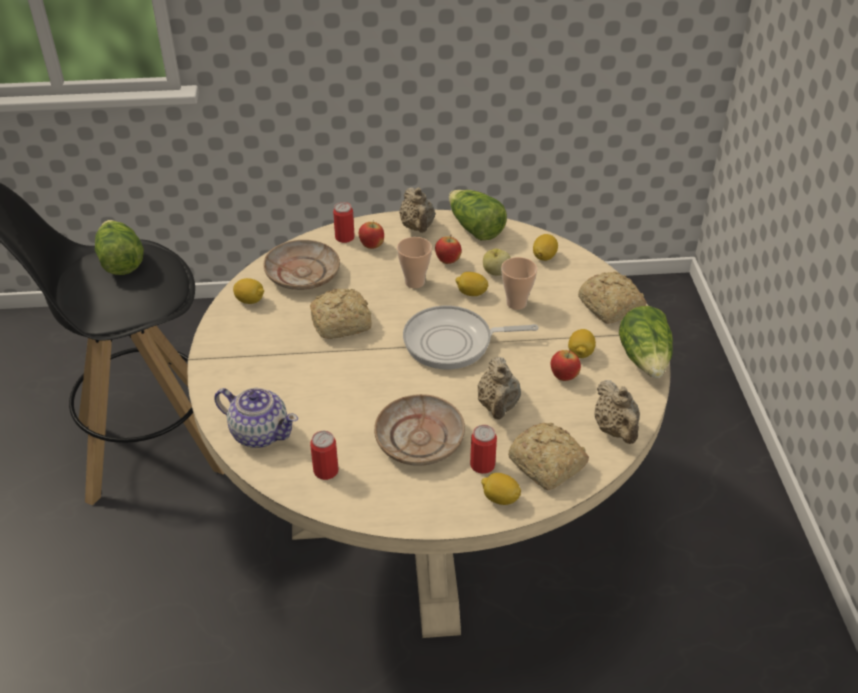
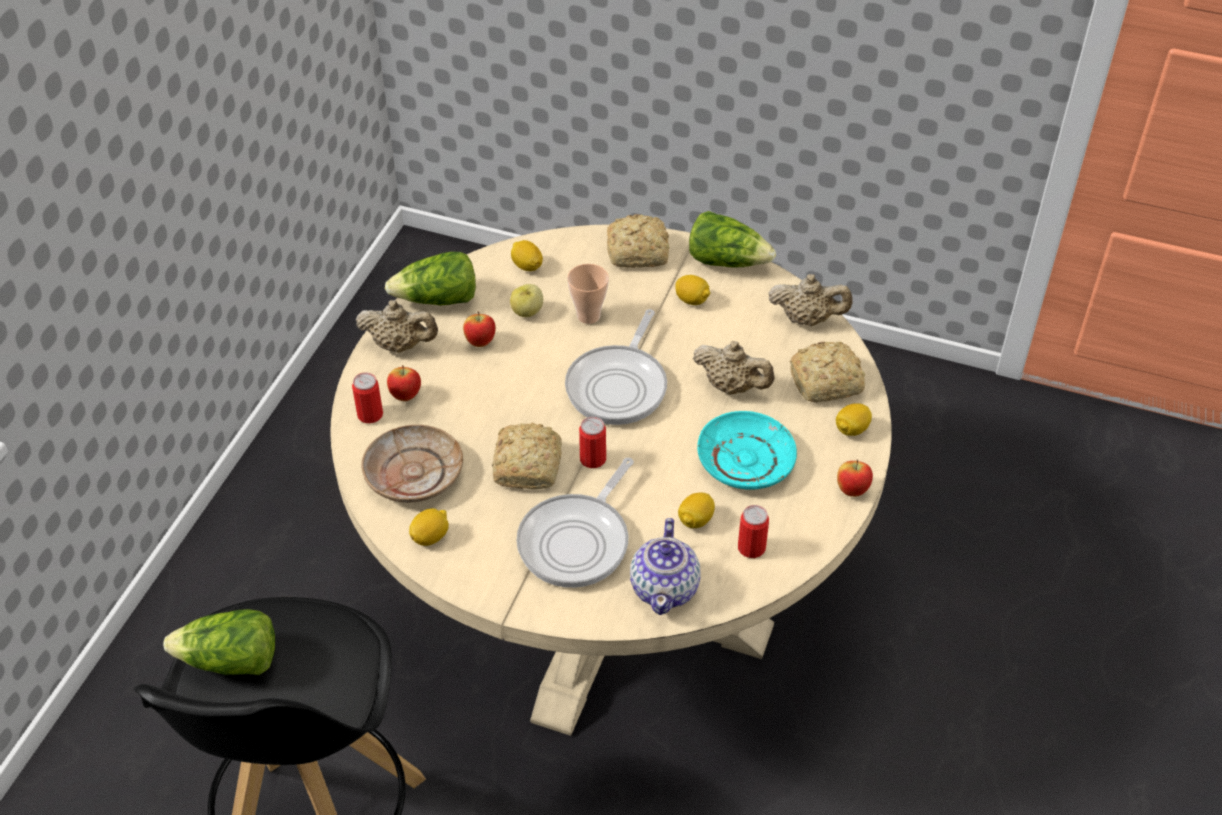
camera: 65 degrees left, 5 degrees up
teapot [214,388,298,448] -> teapot turned 135 degrees clockwise [630,518,701,615]
beige plate [374,394,465,466] -> turquoise plate [697,411,797,490]
cup [397,237,432,288] -> none
lemon [456,272,489,296] -> lemon moved to [678,493,715,528]
can [470,425,497,474] -> can moved to [579,417,606,468]
apple [551,350,581,381] -> apple moved to [837,460,873,497]
none -> frying pan [516,458,634,588]

